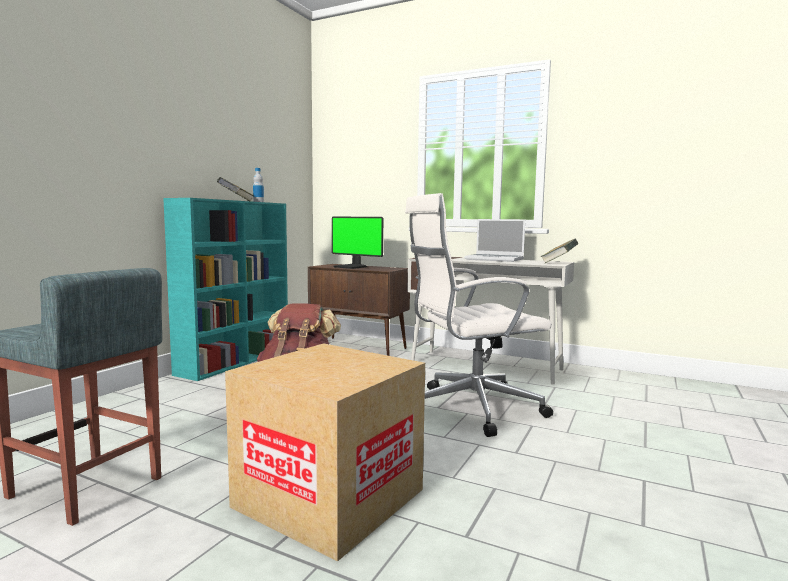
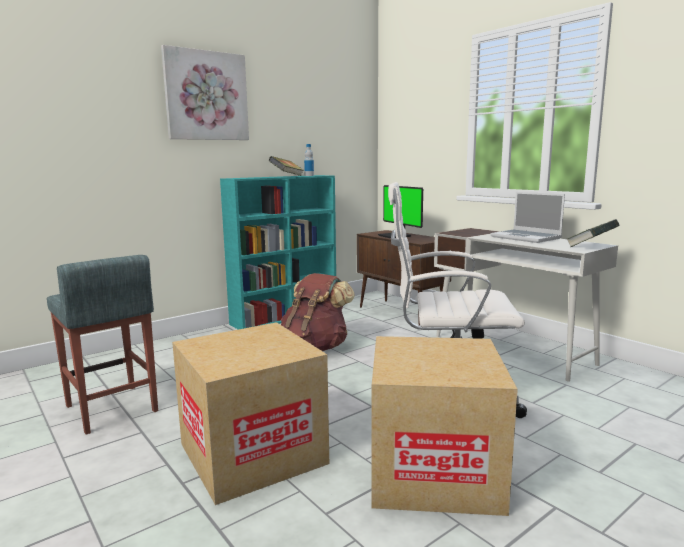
camera: 25 degrees right, 5 degrees up
none -> picture [161,45,249,140]
none -> cardboard box [371,336,518,516]

